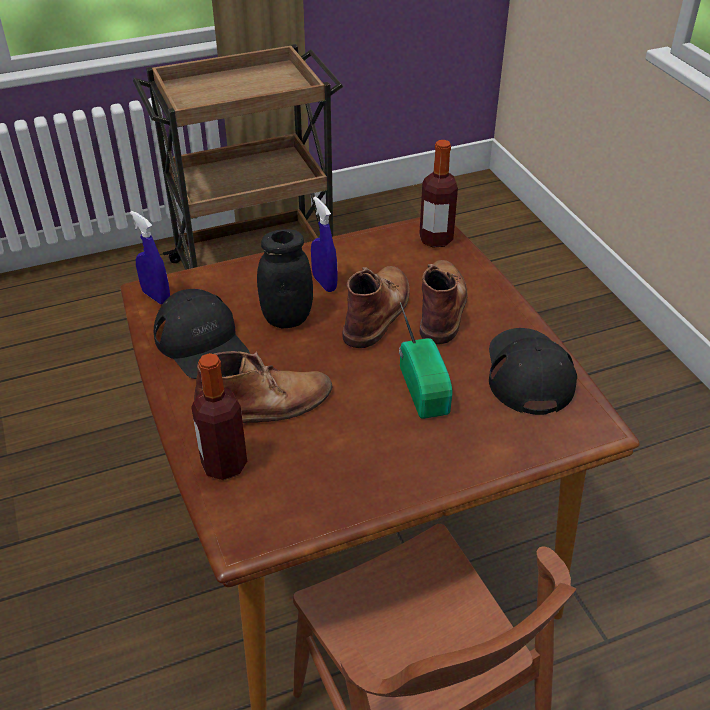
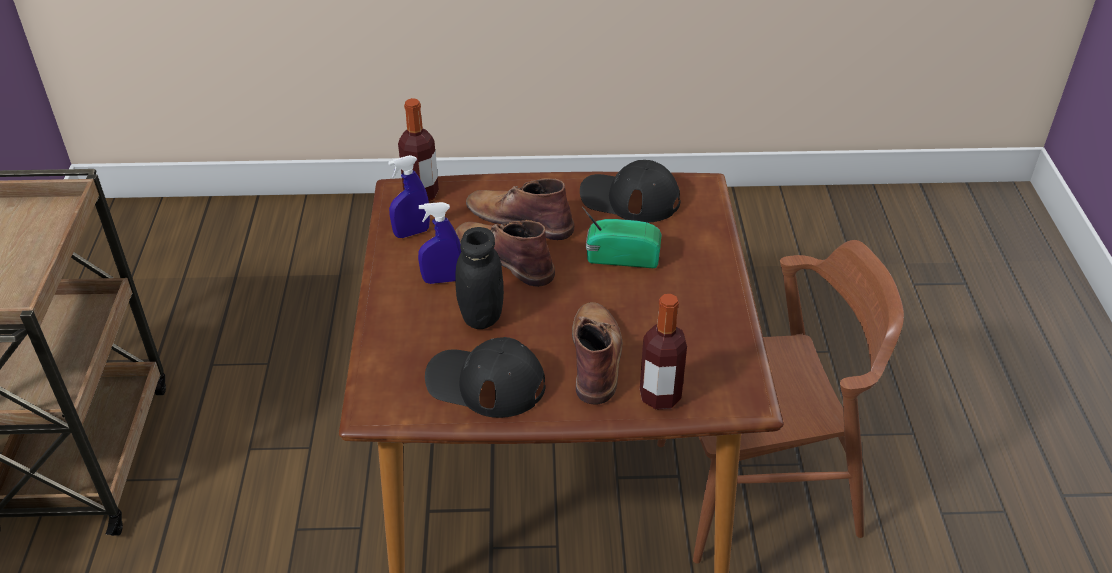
camera: 70 degrees left, 0 degrees up
blue spray bottle [130,211,170,304] -> blue spray bottle moved to [388,155,430,238]
black cap [154,289,250,379] -> black cap turned 150 degrees counterclockwise [425,337,546,418]

